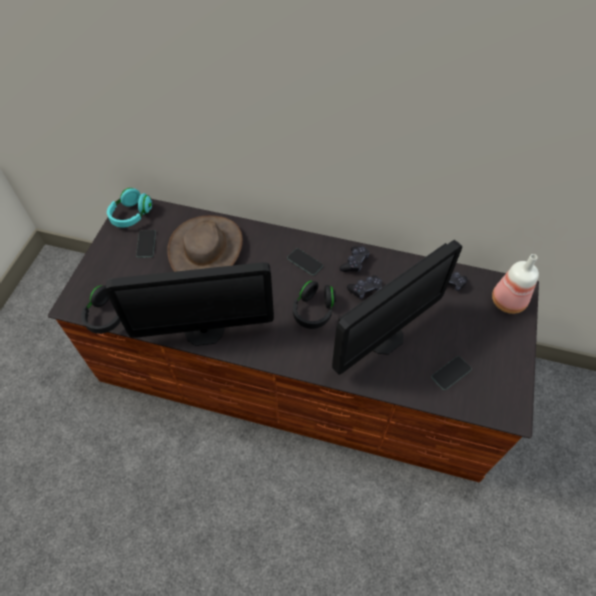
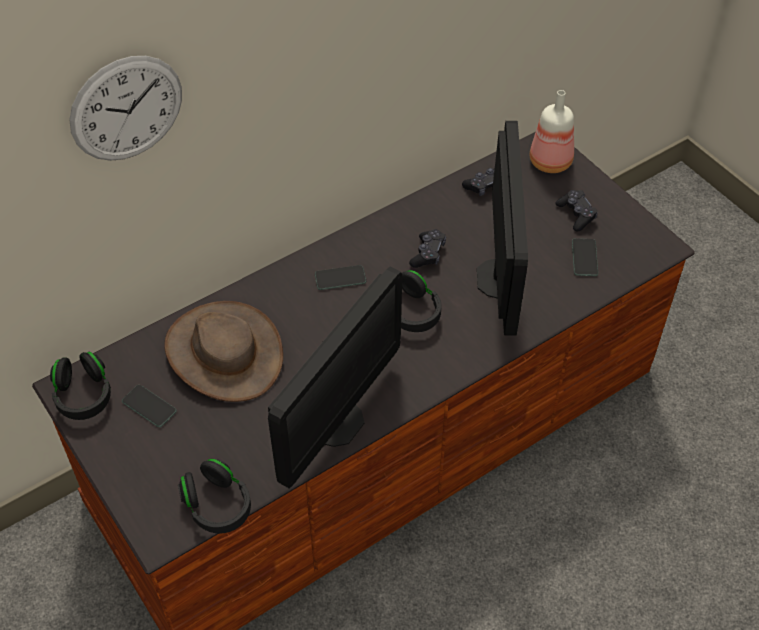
camera: 50 degrees left, 5 degrees down
turquoise headphones [107,188,152,228] -> black headphones [50,352,111,420]
black game controller [340,246,370,272] -> black game controller moved to [555,190,598,231]
none -> wall clock [69,56,182,161]

